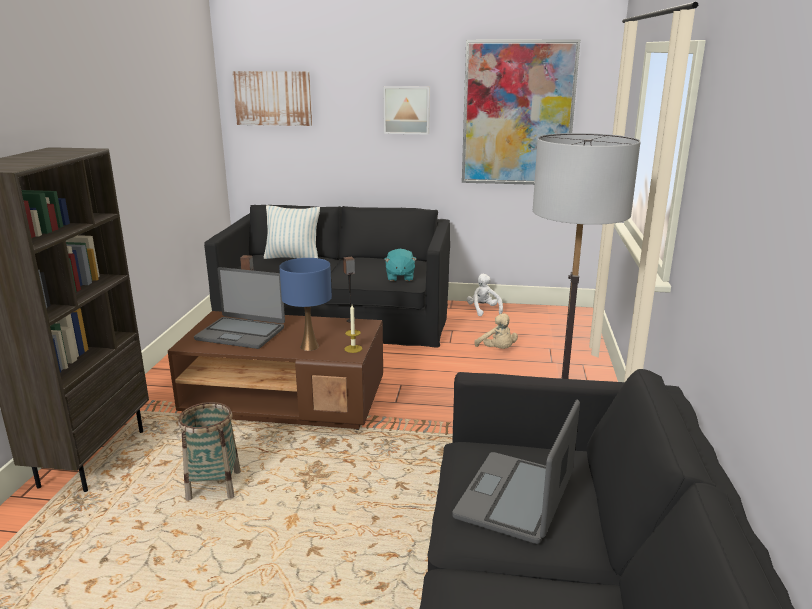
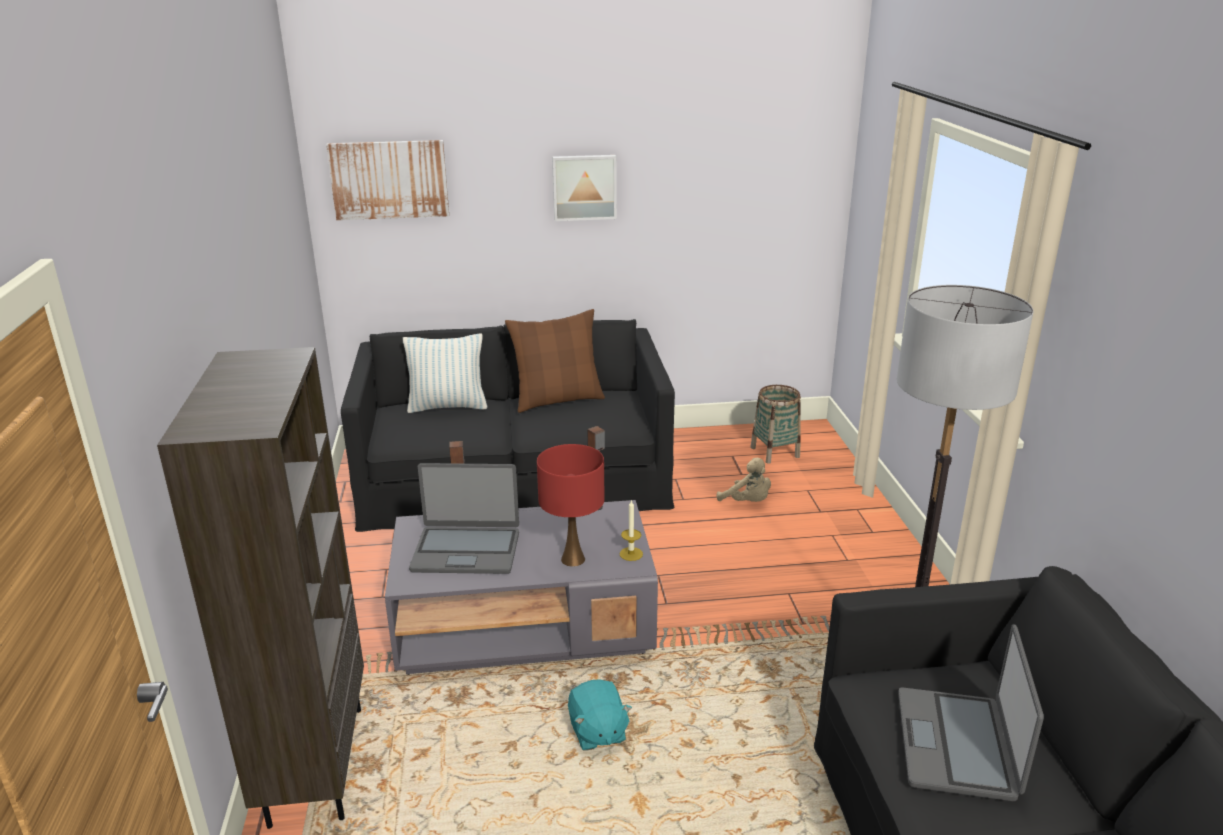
camera: 15 degrees left, 5 degrees up
brown coffee table [168,311,383,430] -> grey coffee table [385,500,658,675]
basket [178,402,241,501] -> basket moved to [750,385,801,464]
blue table lamp [279,258,332,351] -> red table lamp [537,444,604,567]
turquoise plush toy [384,249,417,281] -> turquoise plush toy moved to [568,679,632,750]
picture [462,39,580,185] -> none
white plush toy [467,274,503,317] -> none
none -> brown pillow [505,309,605,413]

